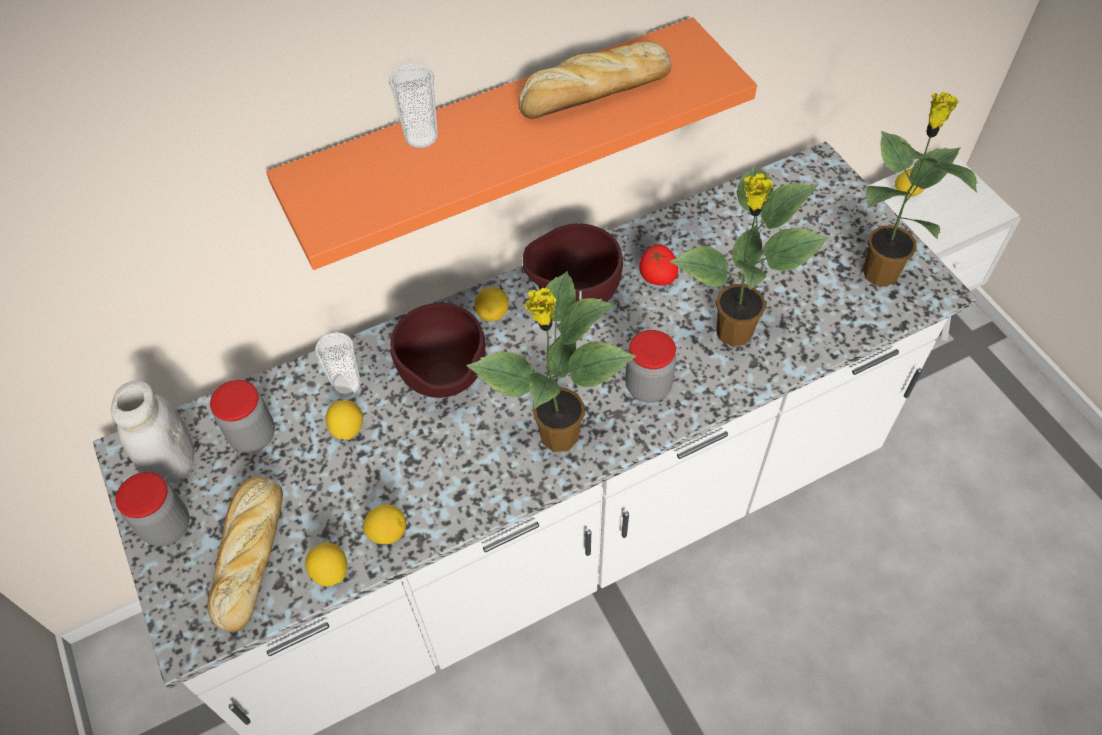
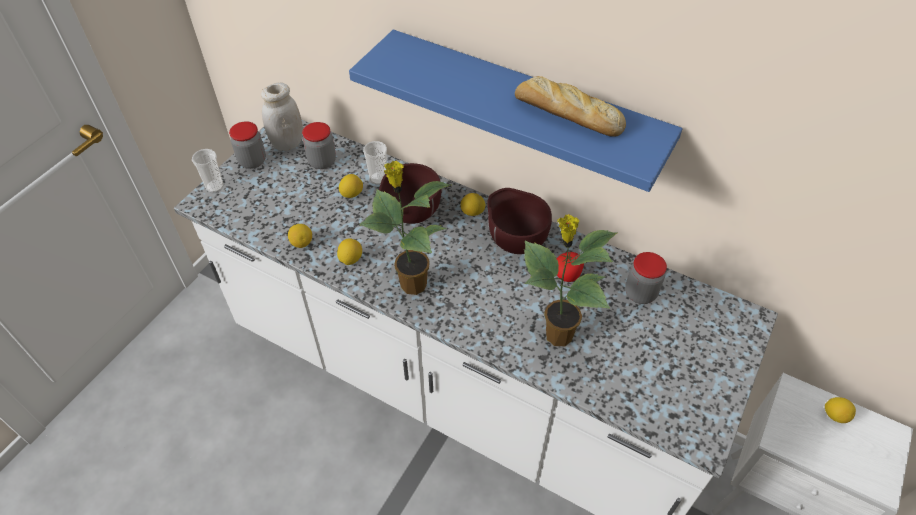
camera: 55 degrees right, 5 degrees down
bread [207,477,283,632] -> none
orange shelf [266,17,757,270] -> blue shelf [349,30,683,192]
lemon [305,542,347,587] -> lemon moved to [337,238,362,265]
cup [389,63,438,148] -> cup moved to [192,149,224,193]
jar [625,330,676,402] -> jar moved to [625,252,667,304]
potted plant [863,92,977,287] -> none

